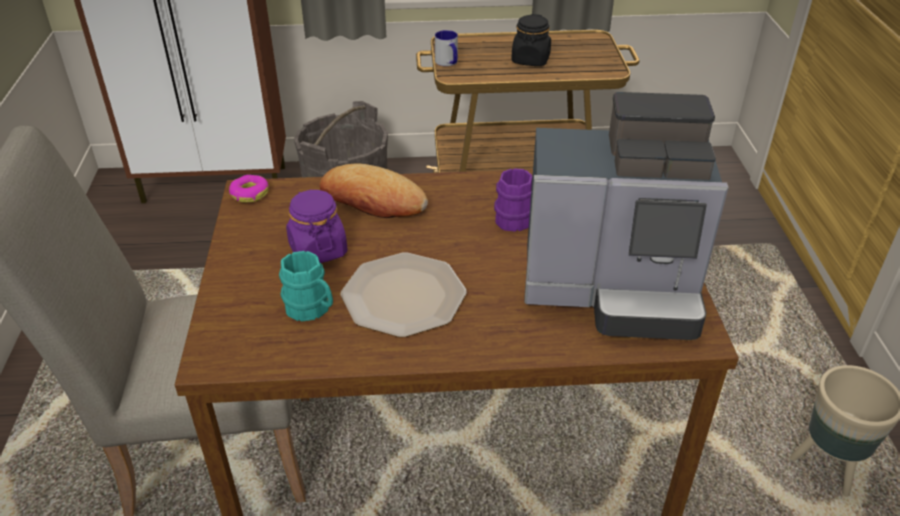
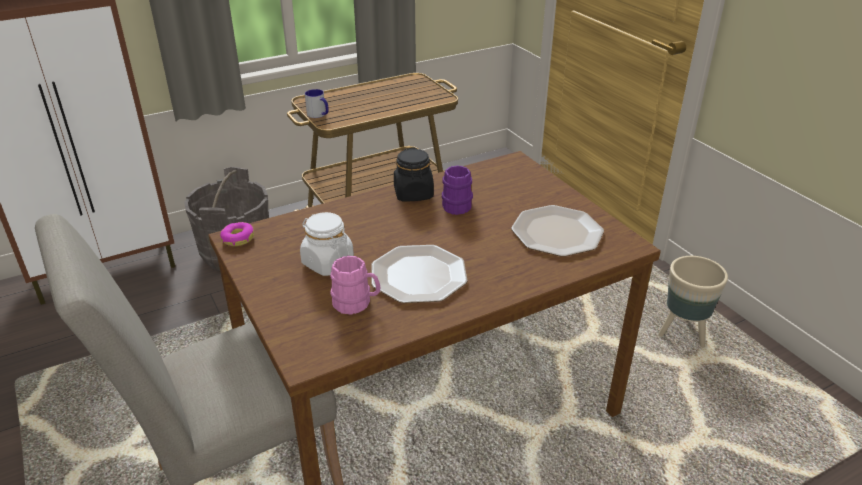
camera: 25 degrees left, 5 degrees down
turquoise mug [279,251,333,322] -> pink mug [330,256,380,315]
purple jar [286,189,348,263] -> white jar [300,212,354,276]
bread [320,163,428,218] -> none
black jar [511,14,551,66] -> black jar moved to [394,148,434,201]
coffee machine [524,92,729,340] -> plate [511,205,604,257]

